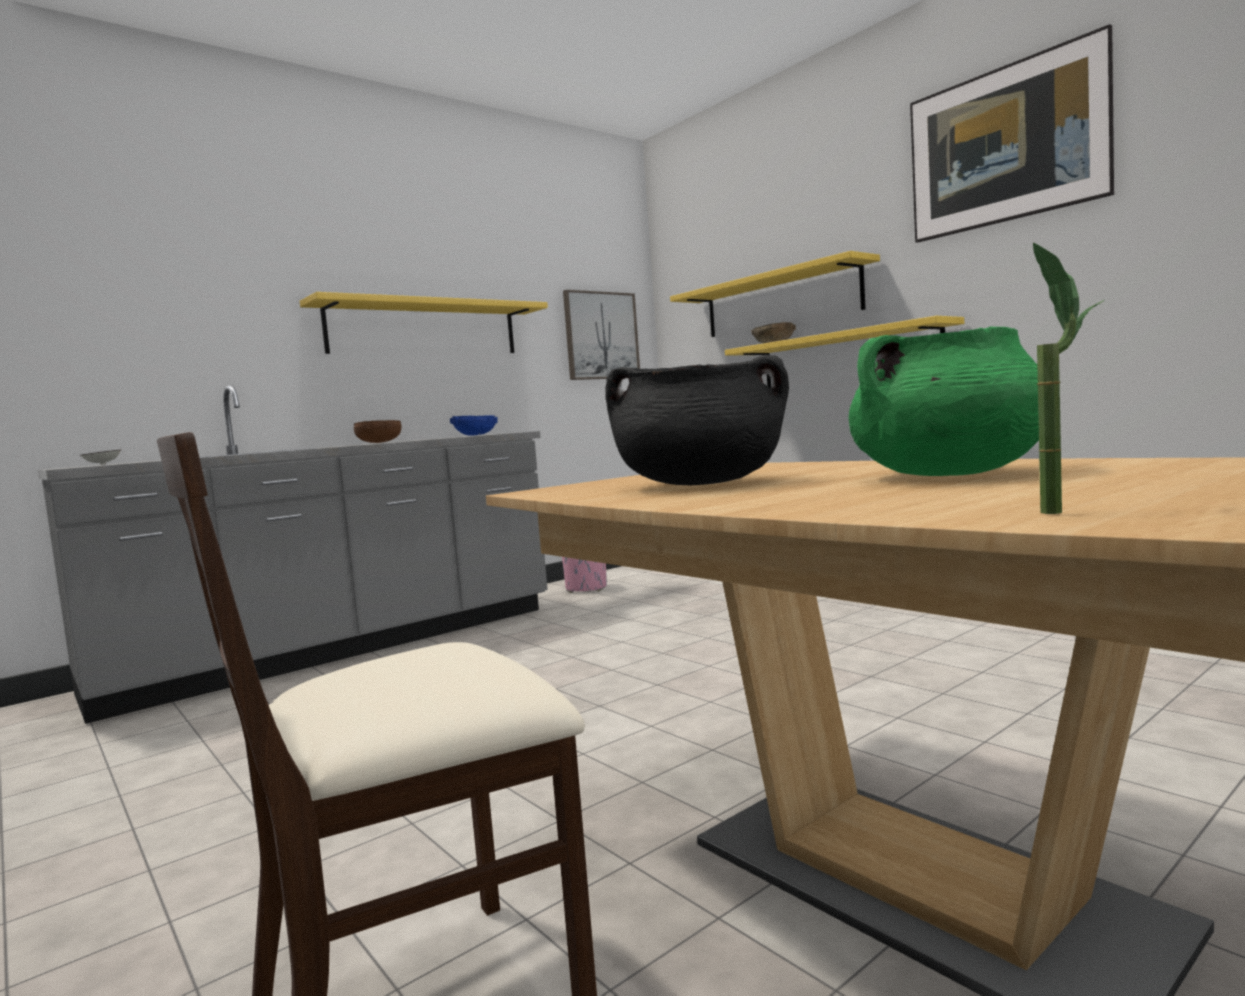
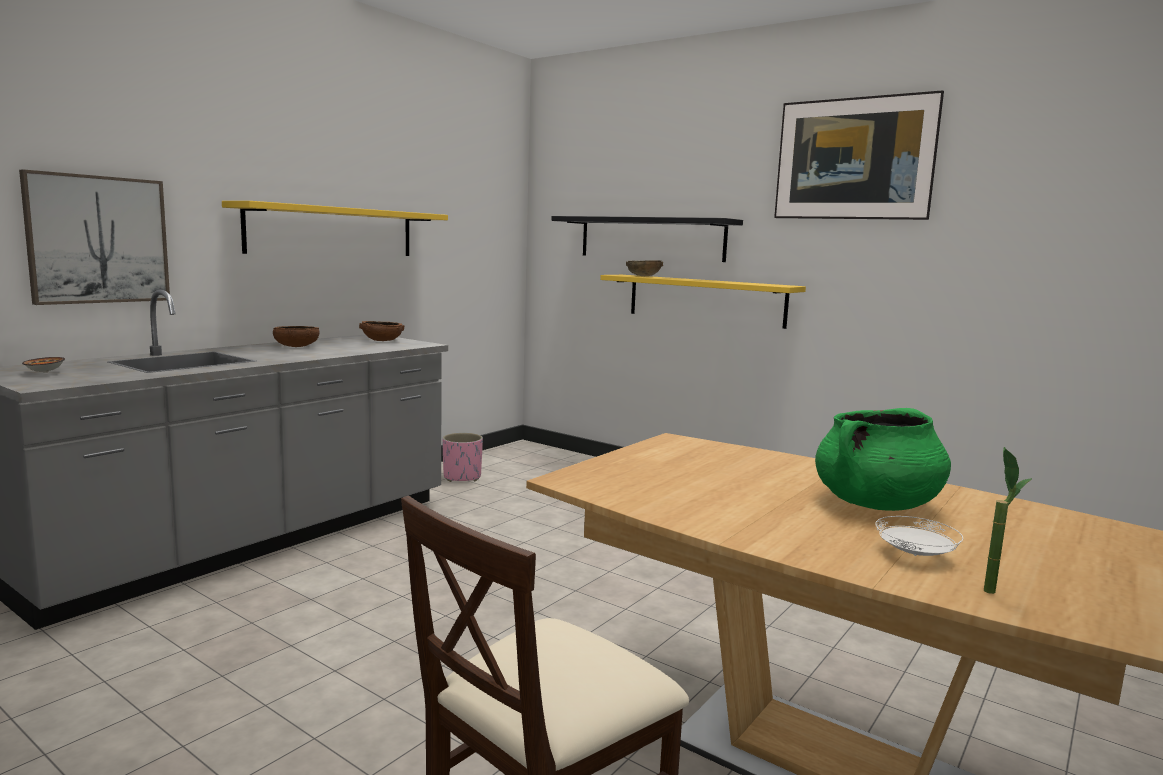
camera: 15 degrees left, 5 degrees up
blue bowl [450,415,498,435] -> brown bowl [359,321,405,341]
picture [563,290,640,380] -> picture moved to [19,169,170,305]
black cooking pot [605,355,789,485] -> none
yellow shelf [670,251,880,337] -> black shelf [551,216,743,262]
none -> white plate [875,516,963,556]

